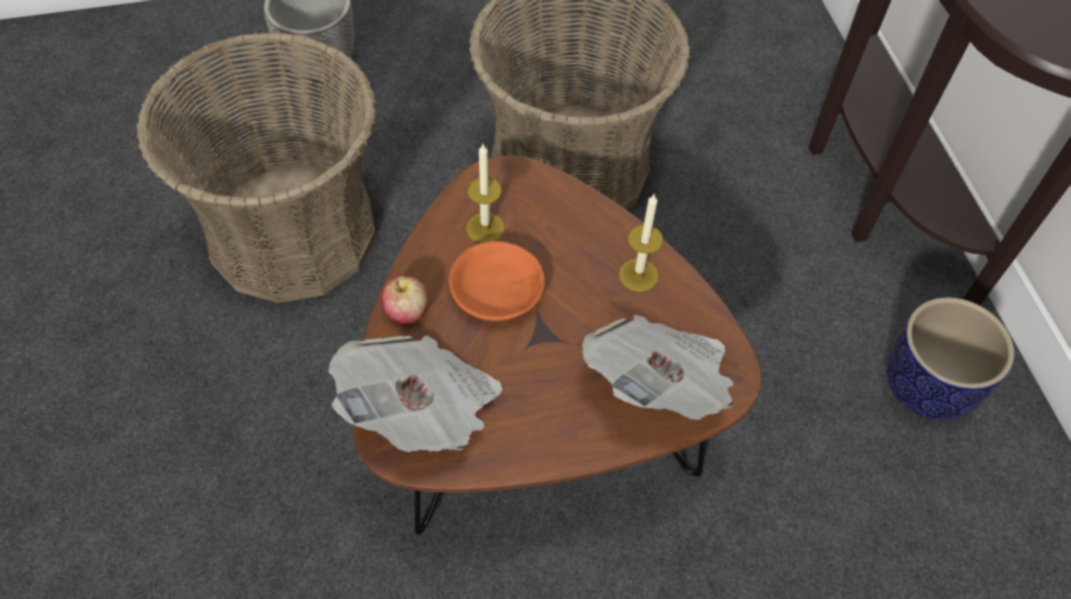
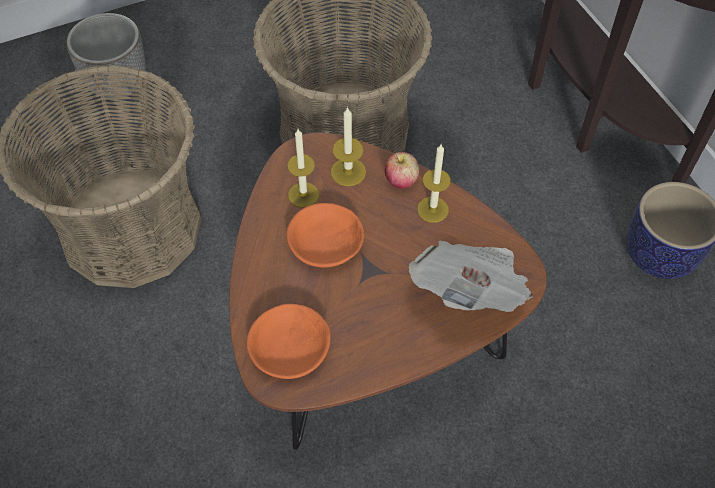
camera: 10 degrees left, 0 degrees up
newspaper [328,336,503,452] -> orange bowl [247,304,331,379]
apple [381,276,428,324] -> apple moved to [385,152,419,189]
none -> candle [331,107,366,186]

